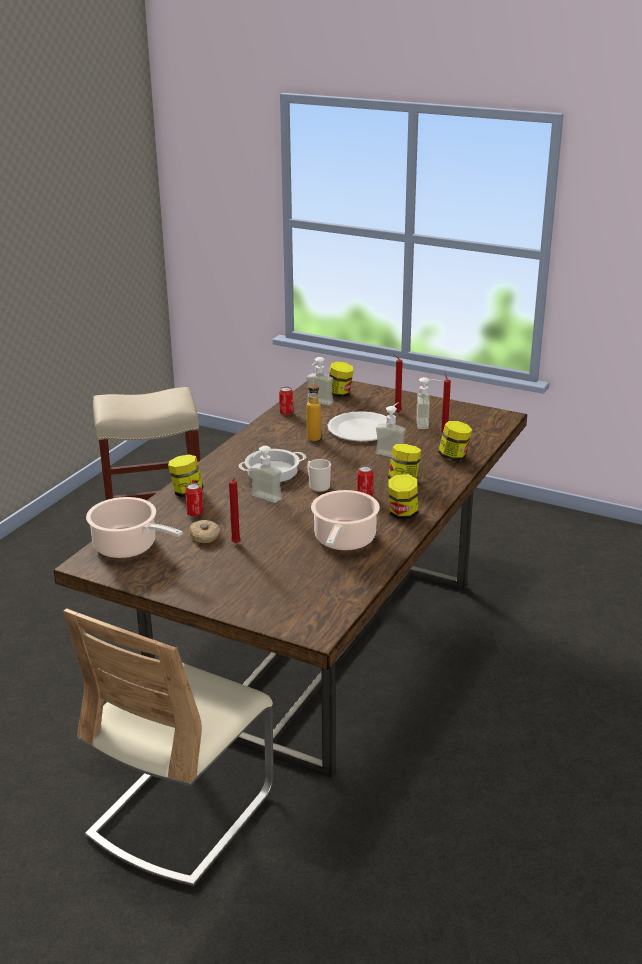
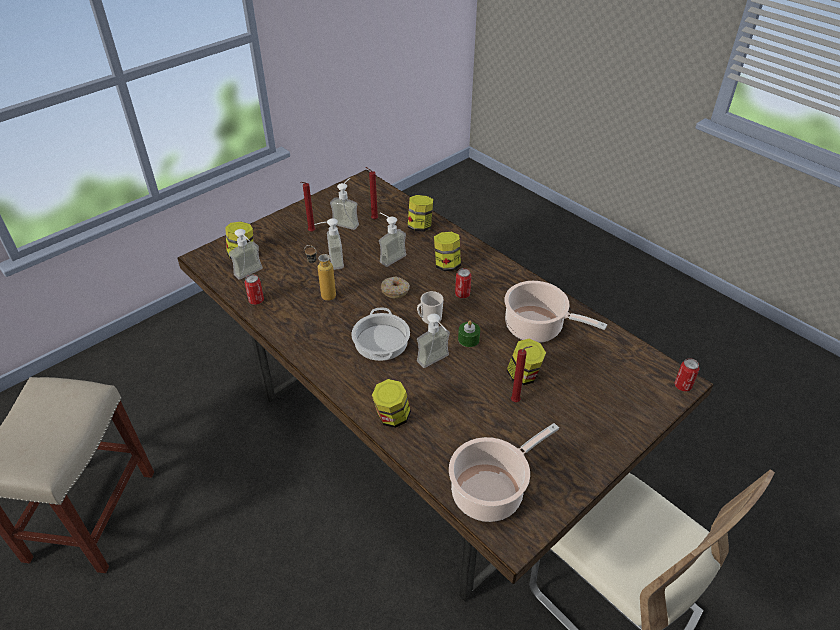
camera: 70 degrees left, 15 degrees up
can [185,483,203,517] -> can moved to [674,358,700,392]
donut [189,520,220,543] -> donut moved to [381,276,410,298]
white plate [328,411,387,441] -> soap dispenser [314,218,344,270]
jar [388,474,418,519] -> jar moved to [506,339,546,385]
none -> green candle [458,321,480,347]

